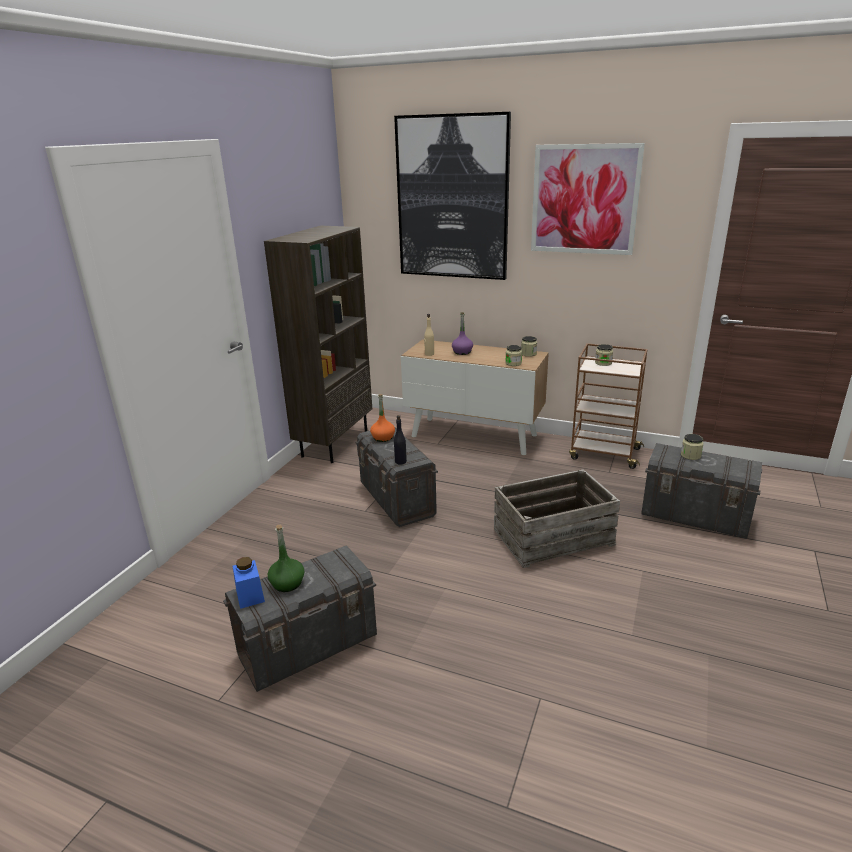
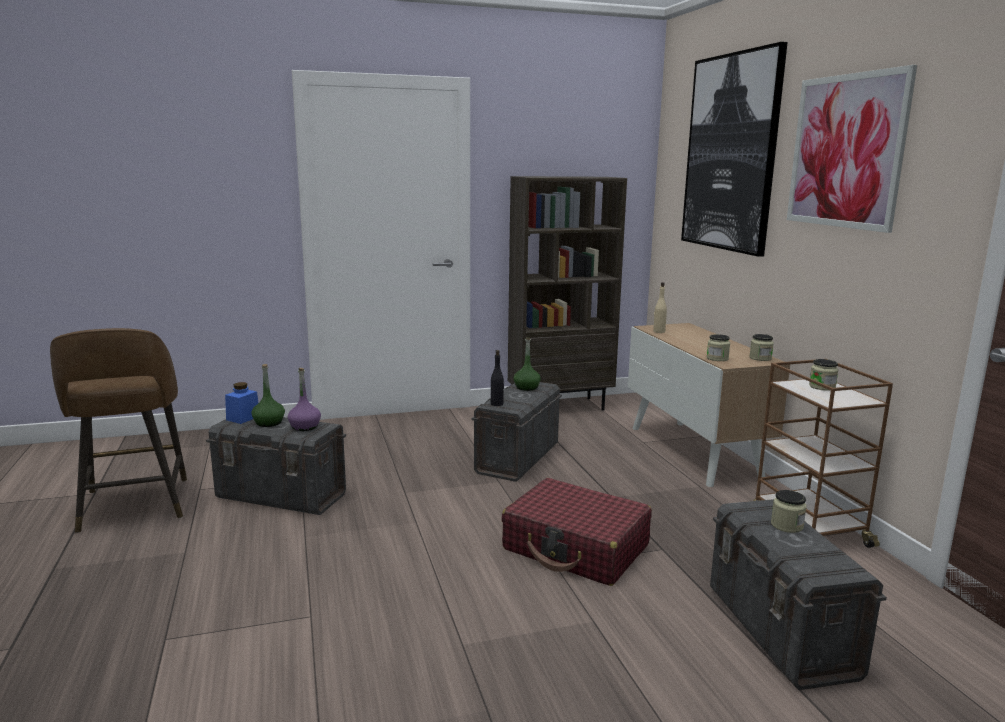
camera: 50 degrees right, 10 degrees down
orange bottle [370,394,395,442] -> green bottle [514,337,541,391]
purple bottle [452,312,473,355] -> purple bottle moved to [288,368,321,431]
crate [494,469,620,568] -> red suitcase [501,478,652,586]
none -> brown stool [50,328,187,533]

